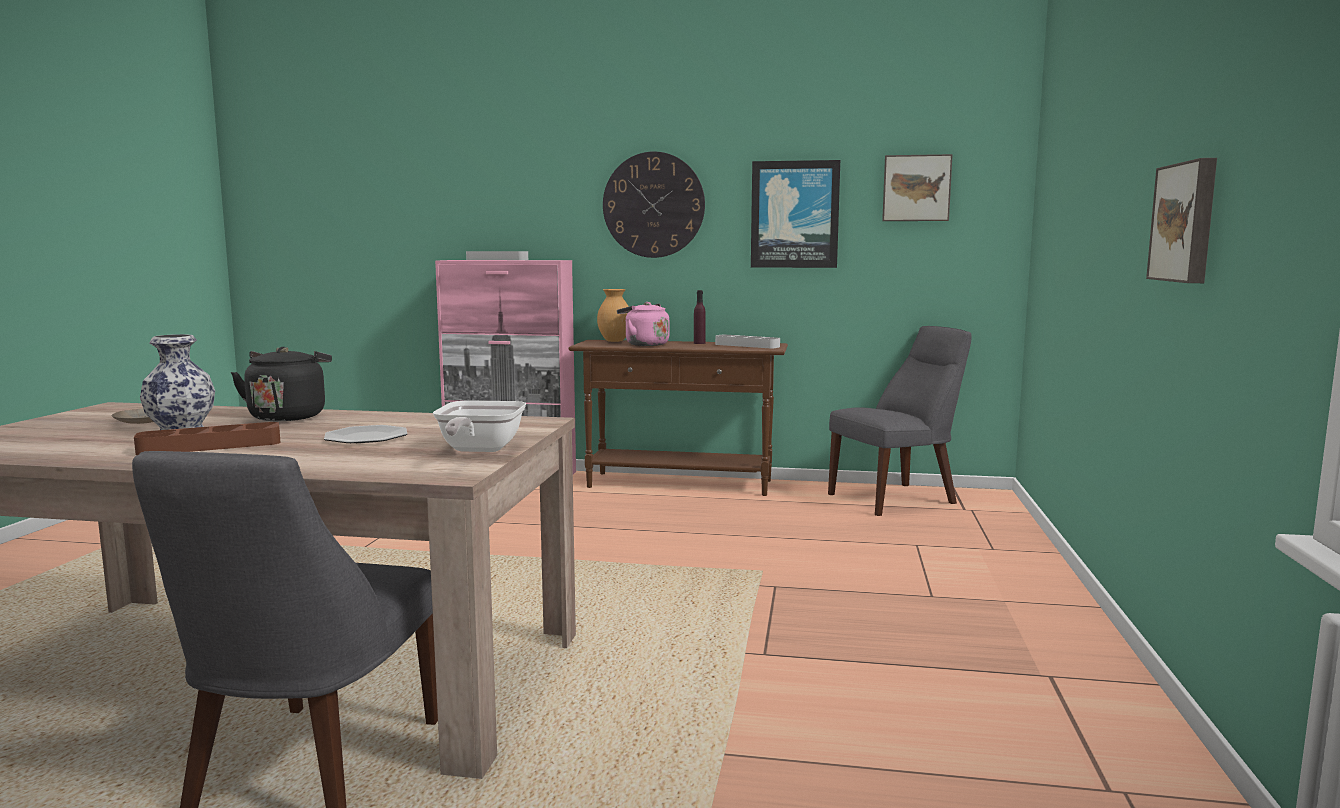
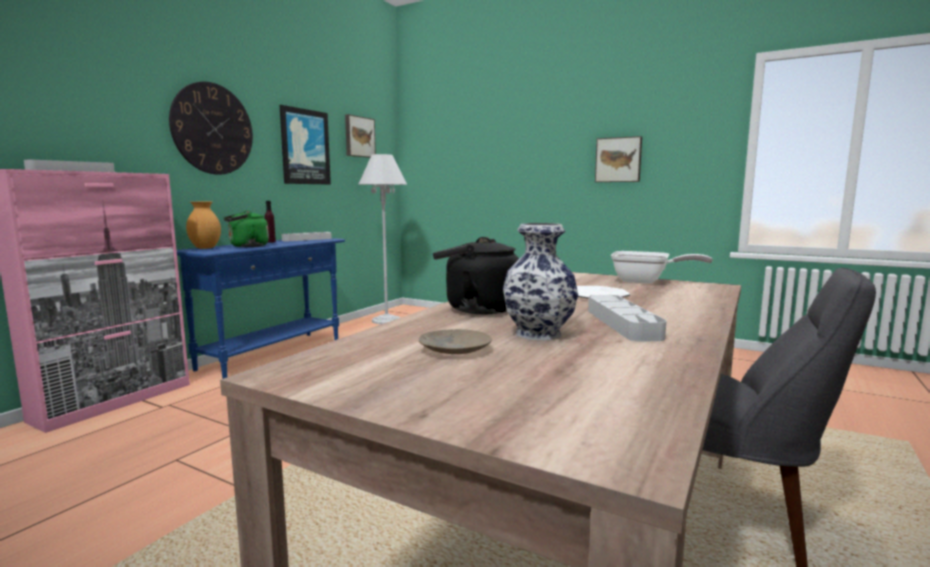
camera: 70 degrees left, 0 degrees up
brown tray [134,422,280,455] -> grey tray [588,295,666,342]
brown console table [568,340,788,496] -> blue console table [177,238,345,379]
pink kettle [617,302,669,346] -> green kettle [224,210,269,247]
grey chair [828,326,972,516] -> white floor lamp [358,154,407,324]

